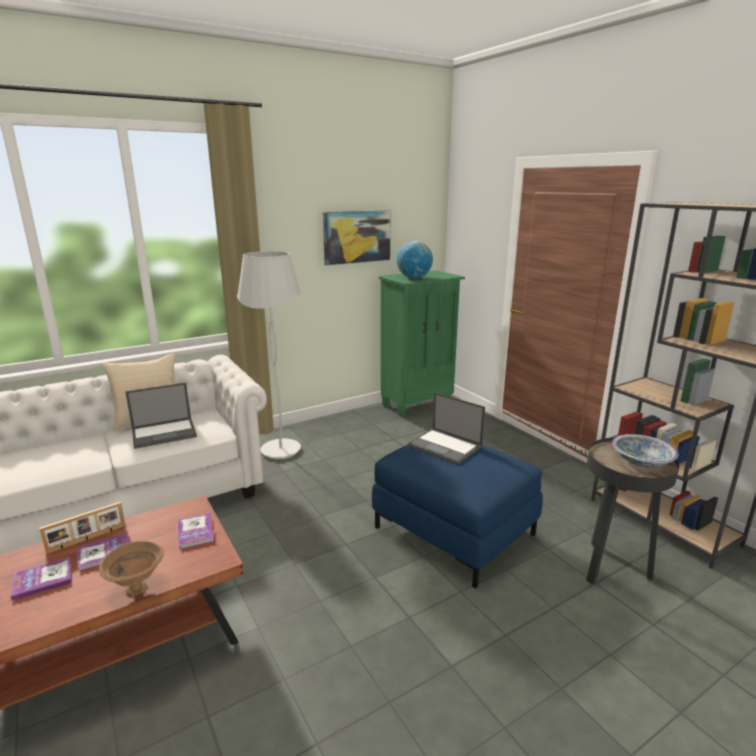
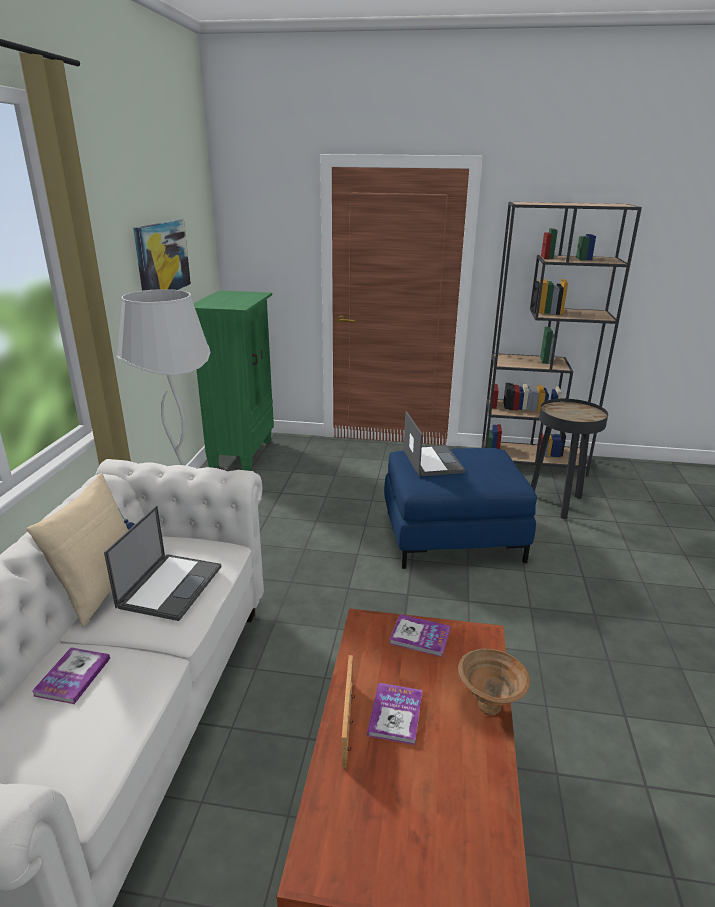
camera: 50 degrees left, 5 degrees up
book [11,557,72,601] -> book moved to [31,647,110,704]
globe [396,241,433,278] -> none
laptop [407,392,485,465] -> laptop turned 90 degrees counterclockwise [404,411,465,476]
bowl [612,434,678,468] -> none

